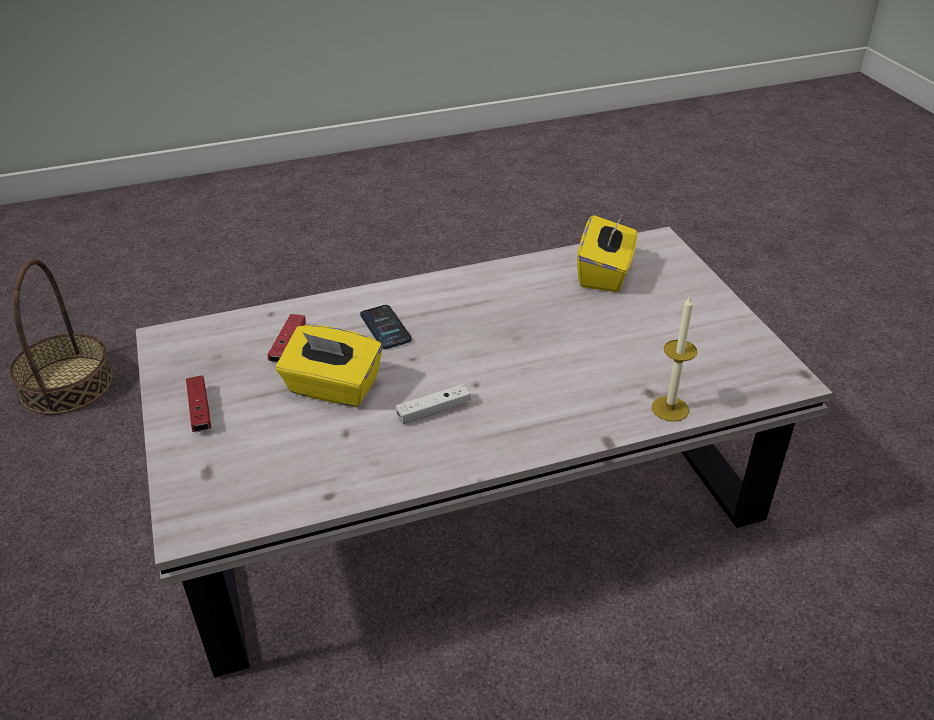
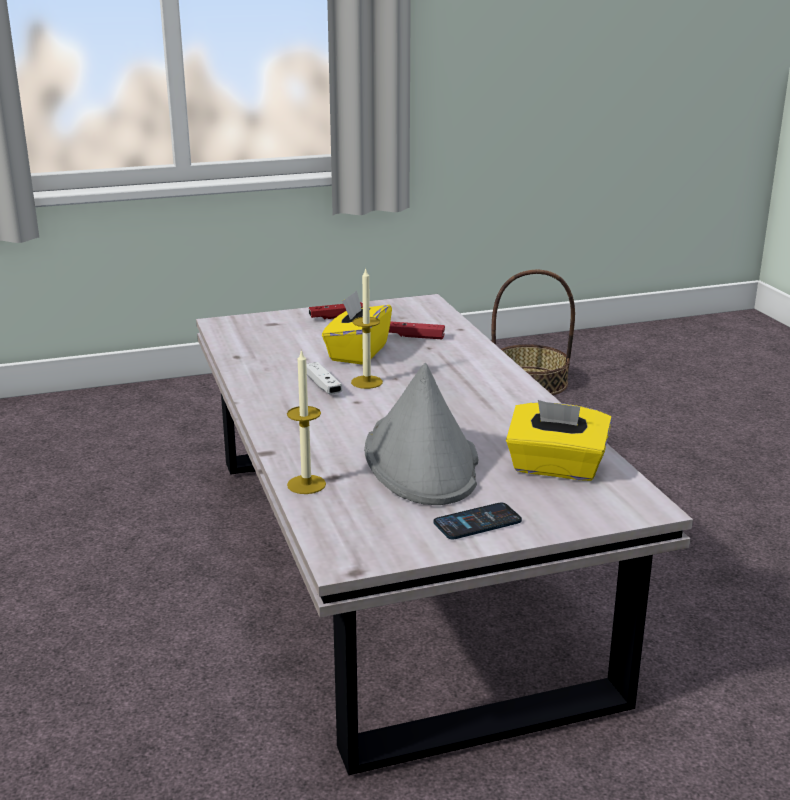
camera: 90 degrees right, 15 degrees down
phone [360,305,412,349] -> phone moved to [434,502,522,539]
none -> candle [351,267,383,389]
none -> grey hat [364,363,478,505]

